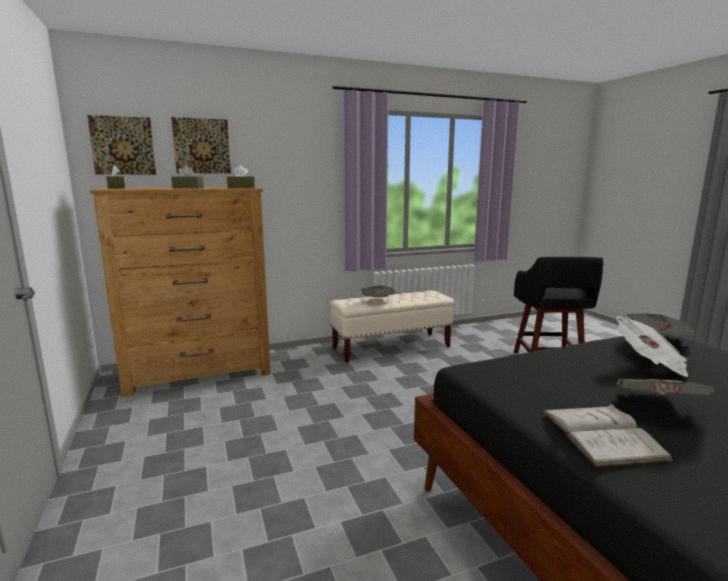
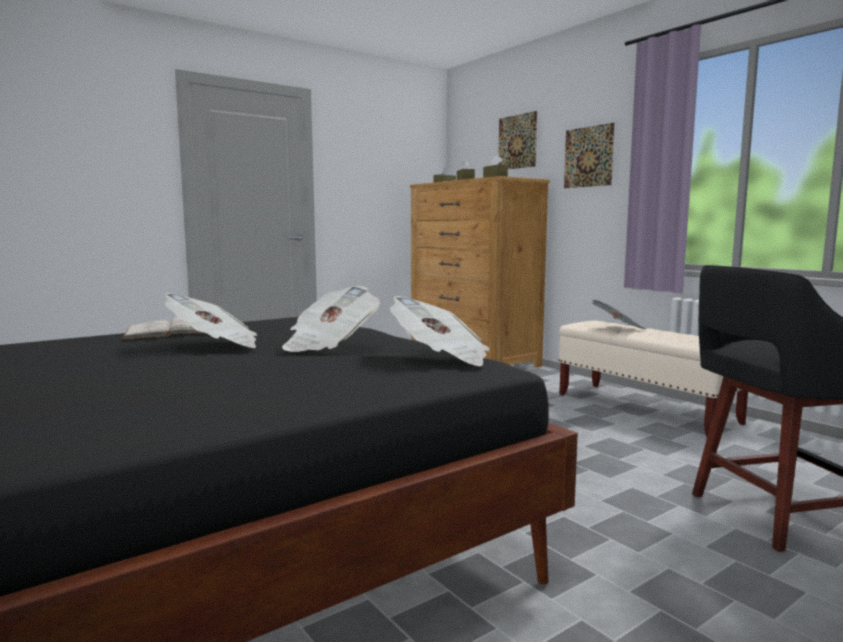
camera: 75 degrees right, 5 degrees down
picture [87,115,156,175] -> picture moved to [564,123,614,188]

